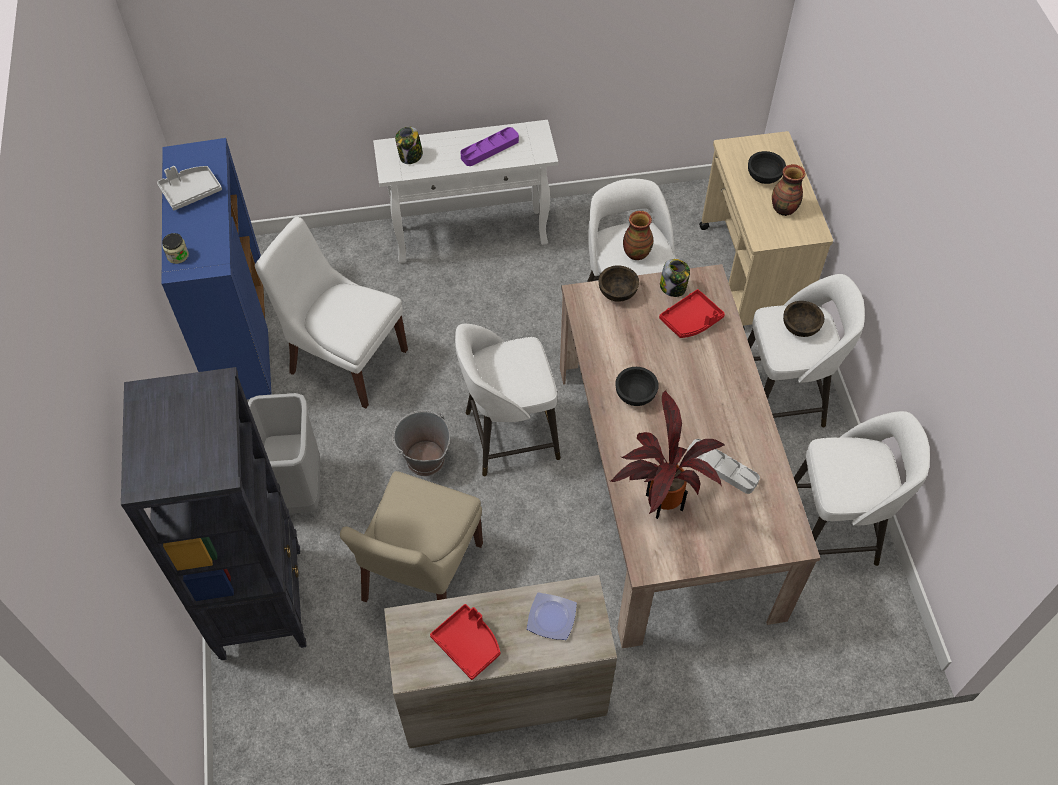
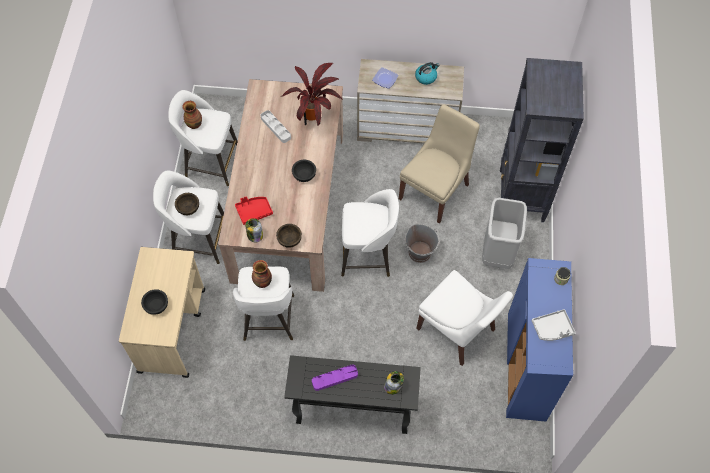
camera: 165 degrees left, 5 degrees up
white console table [373,120,558,263] -> black console table [284,355,421,434]
red tray [430,604,500,680] -> kettle [415,62,439,85]
vase [772,164,806,216] -> vase moved to [182,101,202,129]

